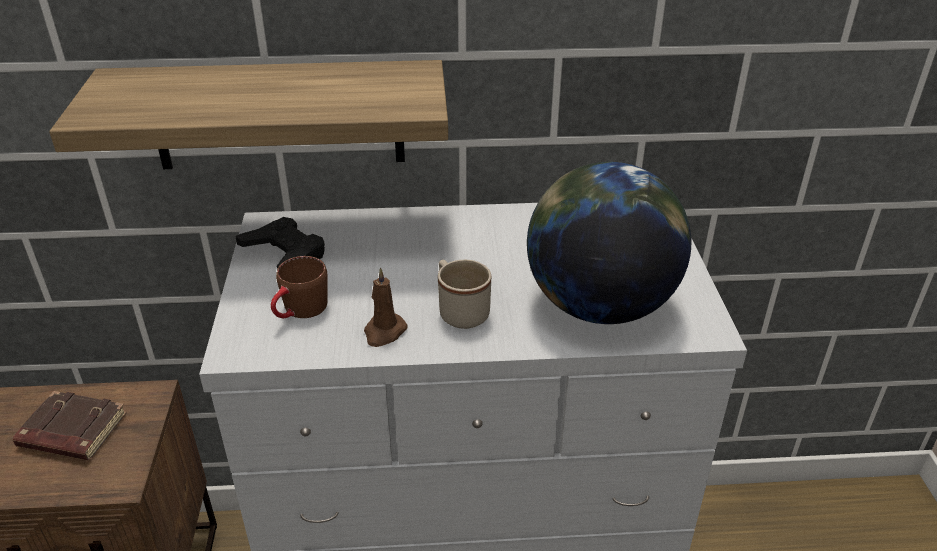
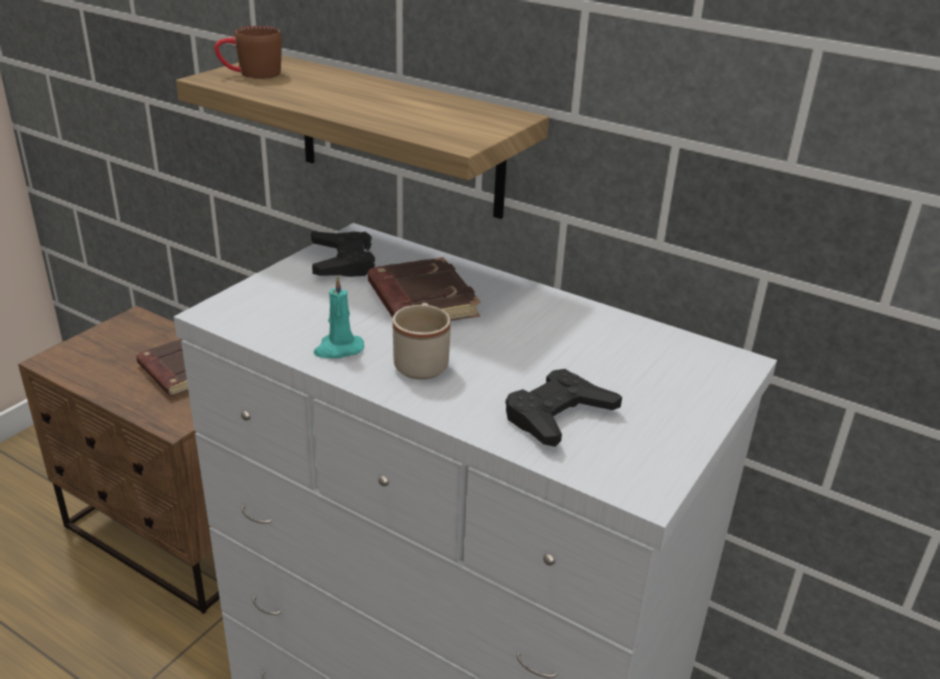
camera: 35 degrees right, 5 degrees down
brown mug [271,256,328,318] -> brown mug moved to [214,26,282,79]
brown candle [364,267,408,347] -> turquoise candle [314,276,364,358]
globe [527,162,691,324] -> black game controller [505,369,622,447]
none -> brown book [368,257,481,321]

